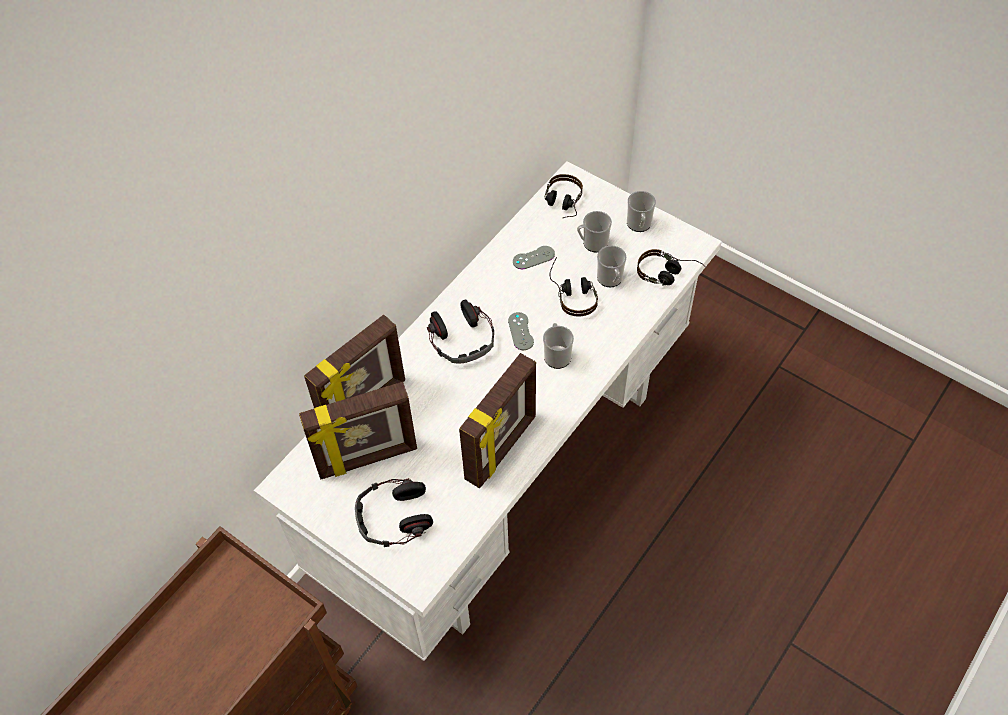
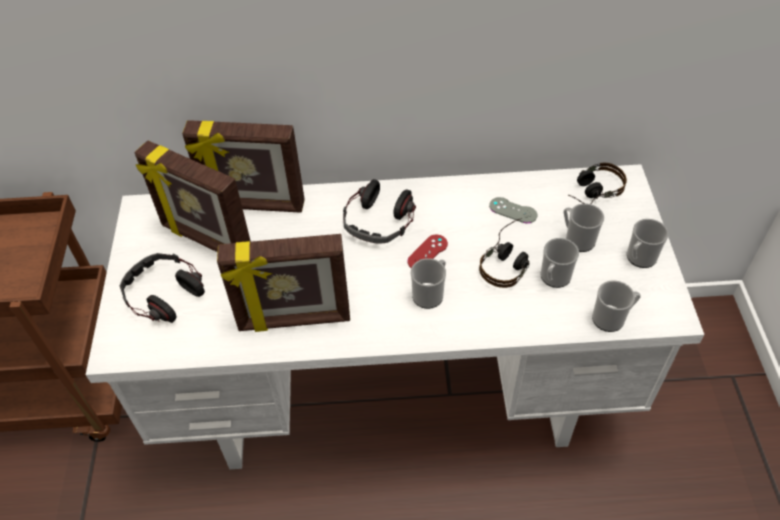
camera: 50 degrees right, 5 degrees down
grey game controller [508,312,534,350] -> red game controller [407,235,448,268]
headphones [637,249,706,286] -> mug [592,280,641,332]

